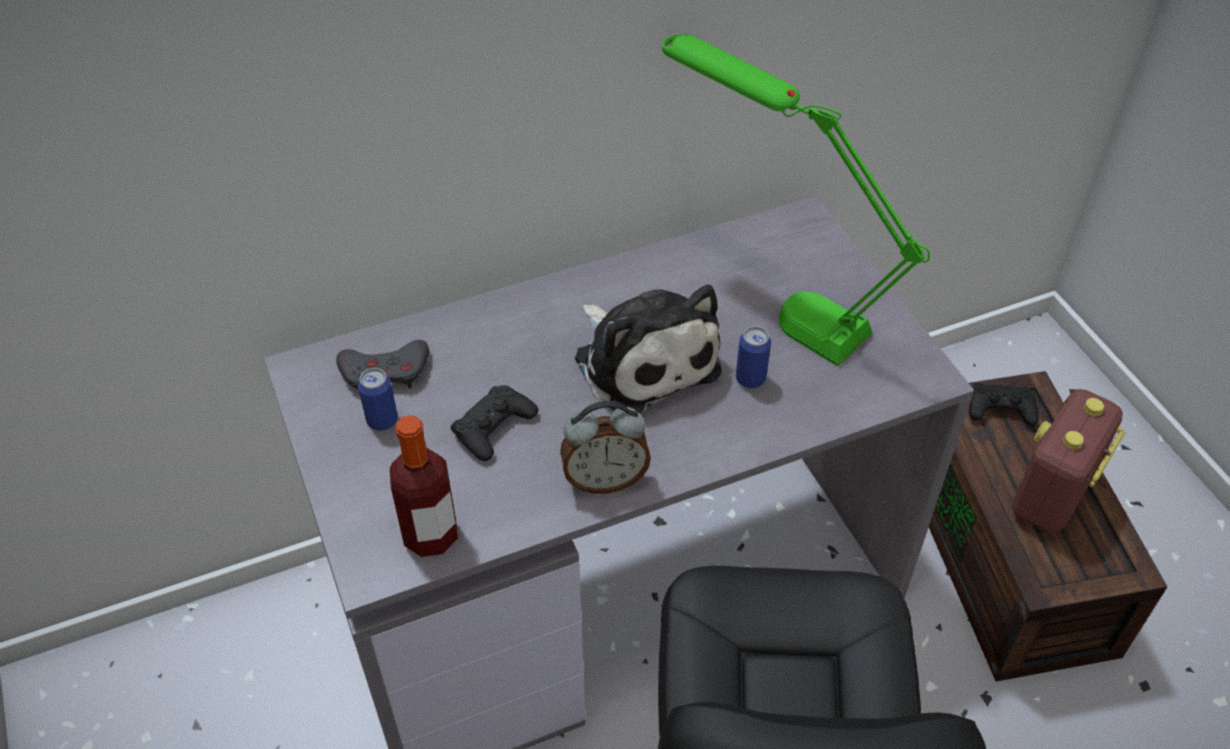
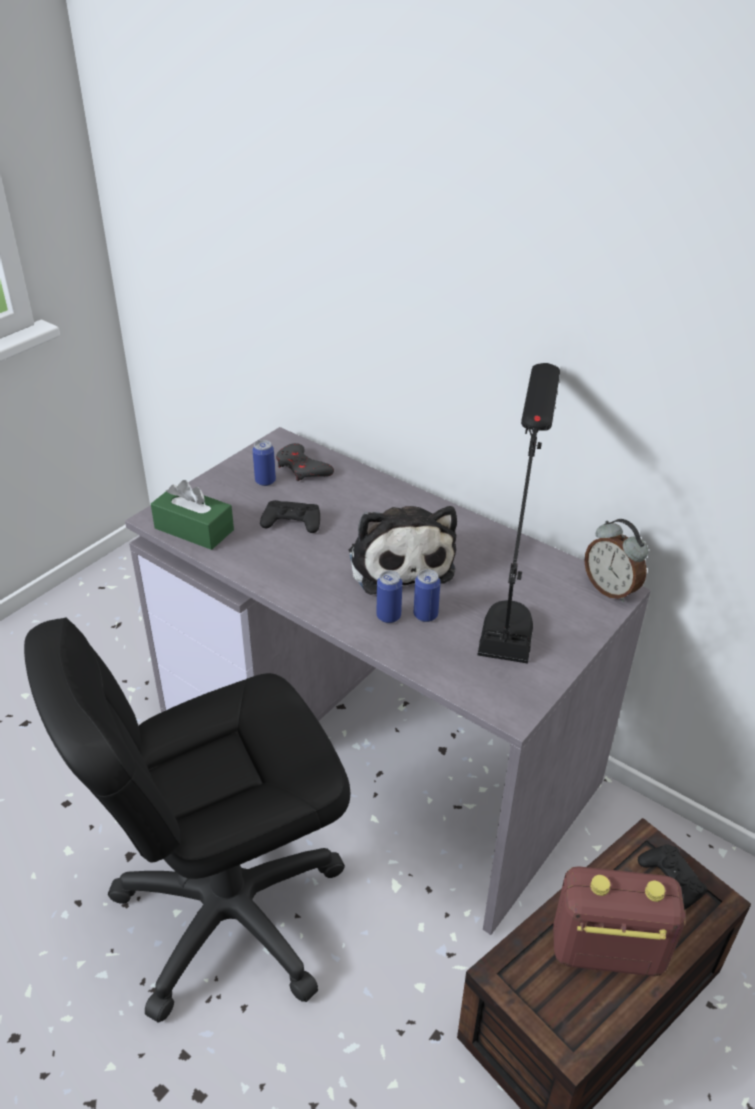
camera: 60 degrees right, 10 degrees down
bottle [390,415,458,557] -> green tissue box [151,480,234,550]
alarm clock [560,401,651,494] -> alarm clock moved to [584,519,648,602]
plush toy [575,285,722,413] -> plush toy turned 45 degrees counterclockwise [349,506,457,595]
green table lamp [662,34,930,366] -> black table lamp [478,363,560,664]
none -> can [377,570,402,623]

